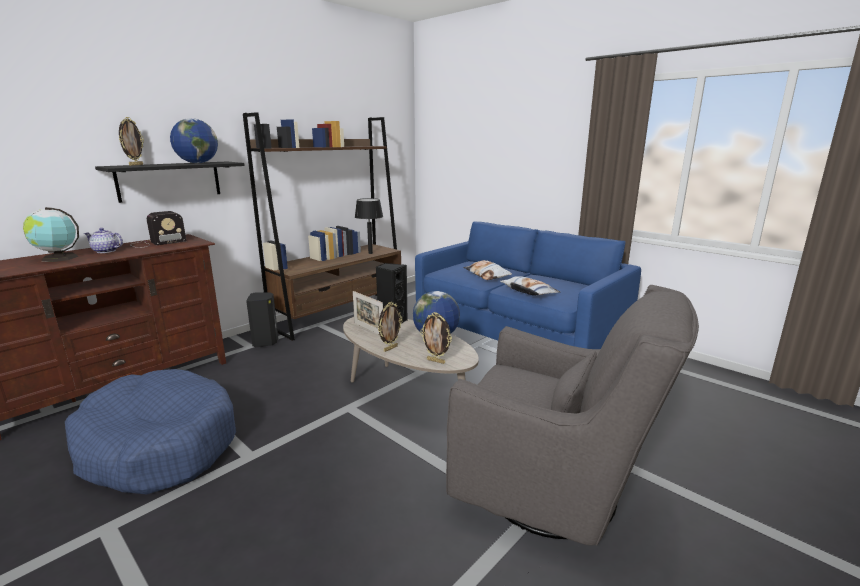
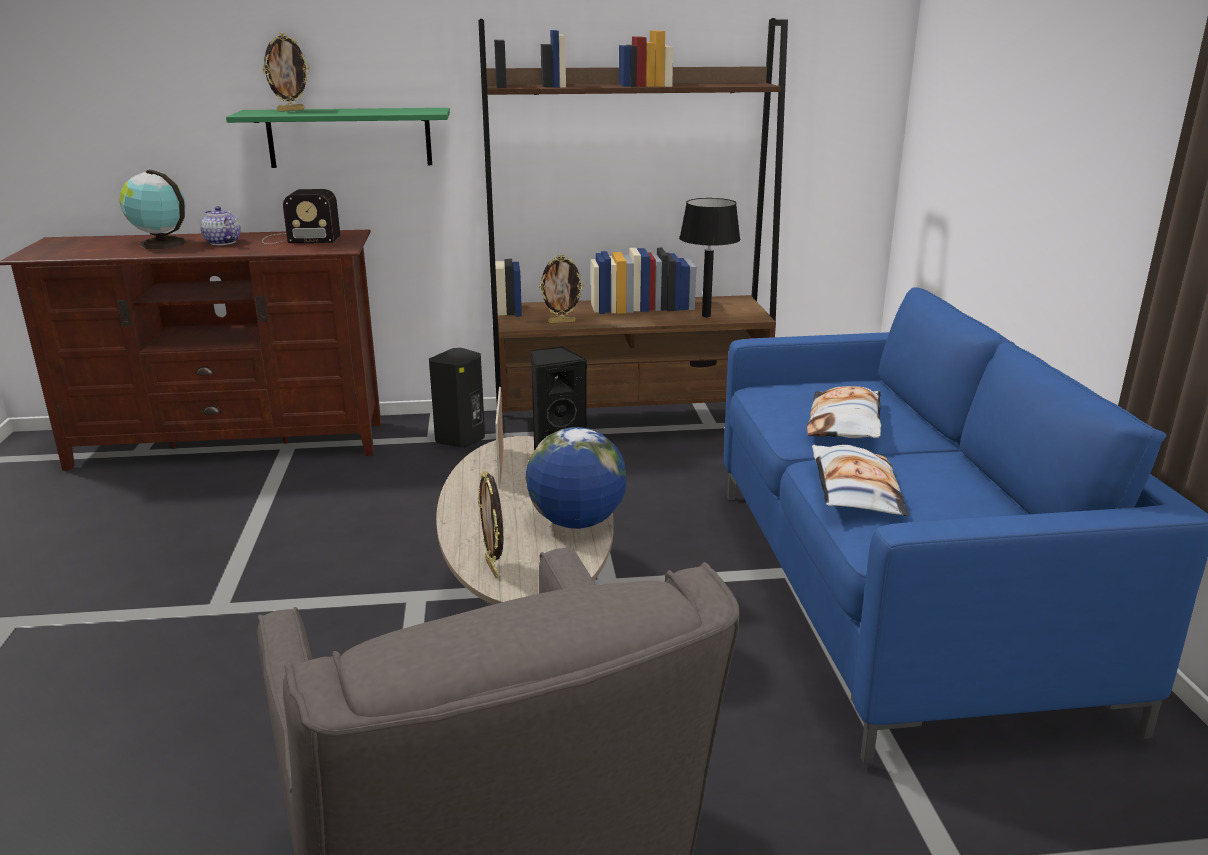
camera: 40 degrees right, 5 degrees up
blue dog bed [65,369,236,495] -> none
black shelf [95,162,245,203] -> green shelf [226,108,450,168]
globe [170,118,218,163] -> none
picture frame [378,302,403,352] -> picture frame moved to [539,255,584,323]

